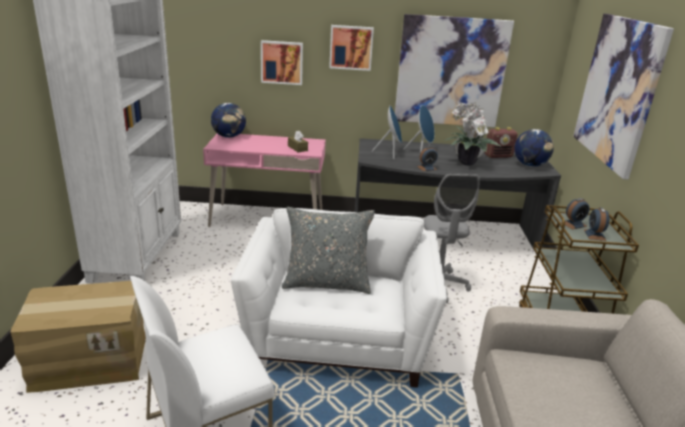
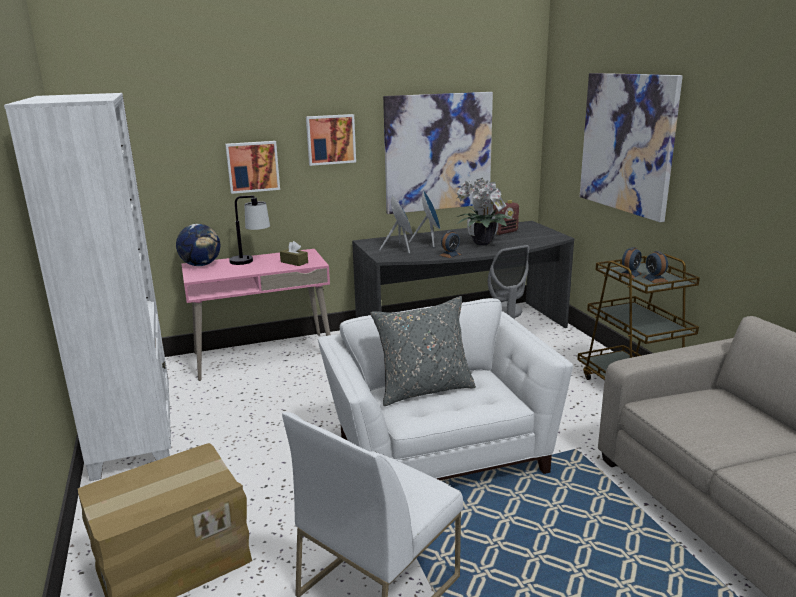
camera: 20 degrees left, 5 degrees down
globe [514,129,554,167] -> none
none -> table lamp [229,196,270,265]

